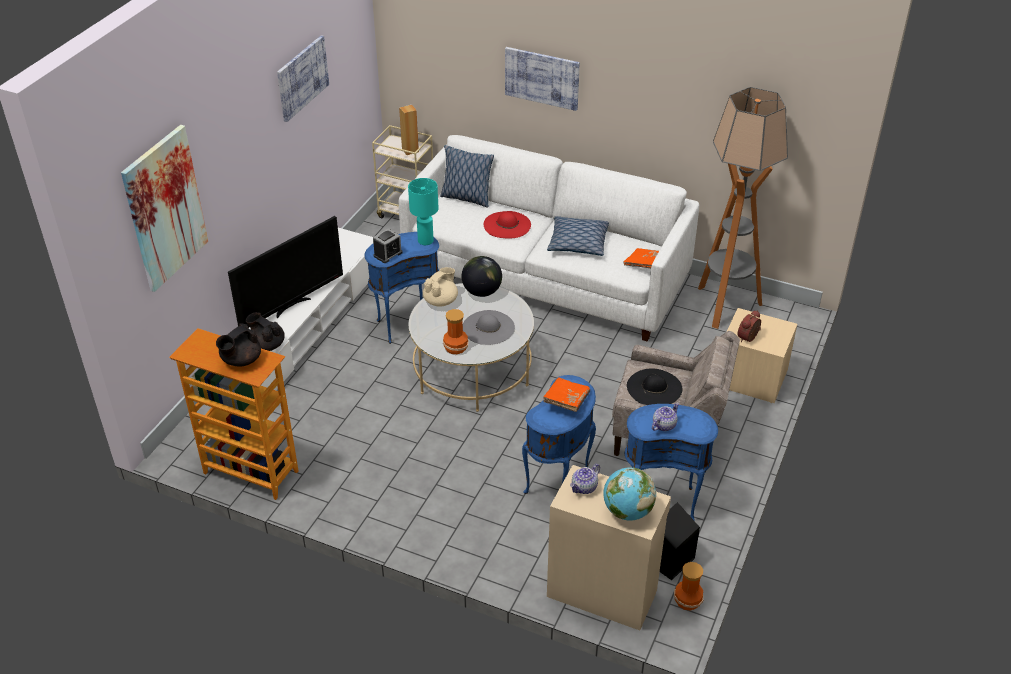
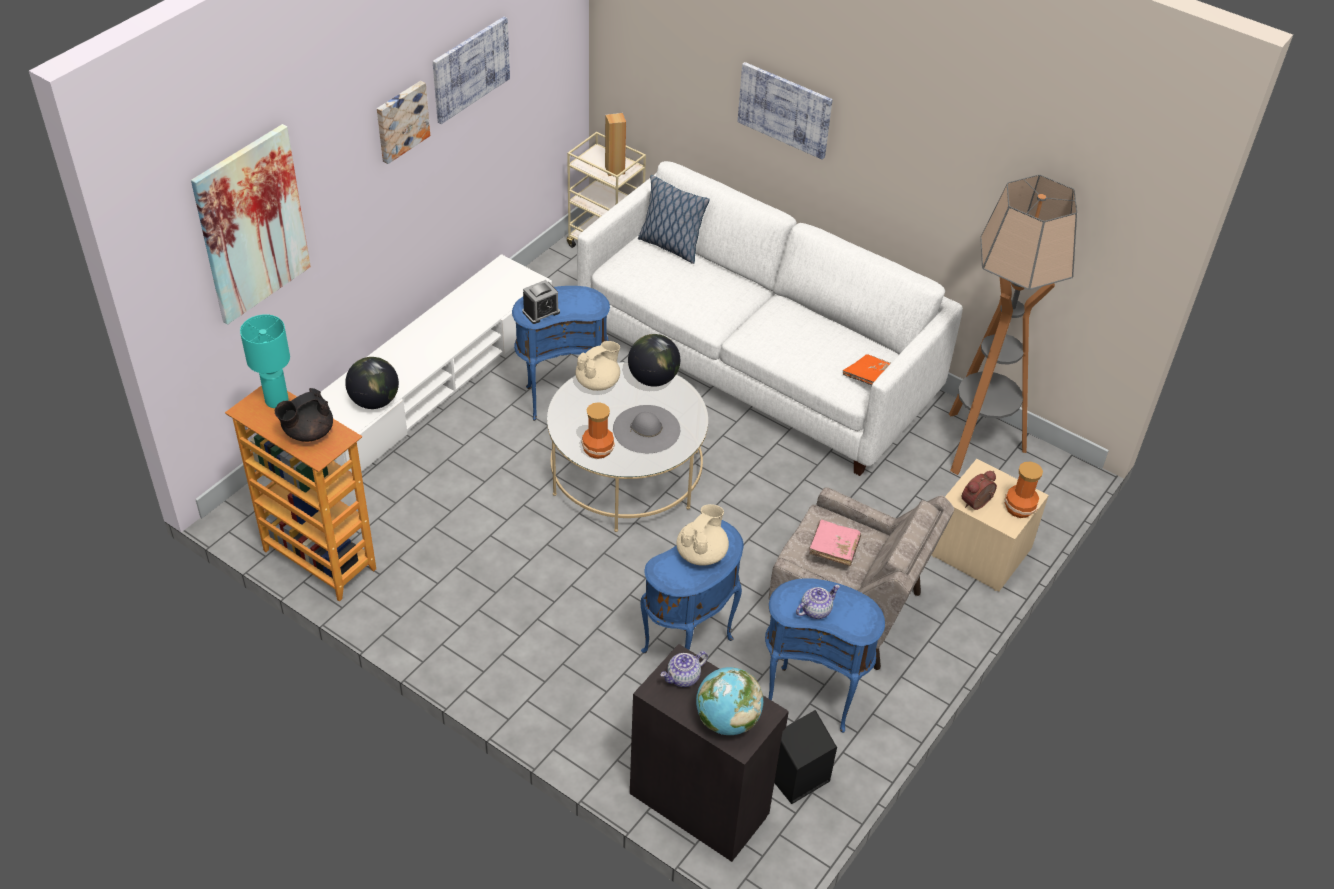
camera: 10 degrees right, 5 degrees up
television [228,216,343,328] -> none
black teapot [246,312,285,351] -> globe [345,357,399,409]
turquoise table lamp [408,178,438,245] -> turquoise table lamp moved to [240,314,290,408]
red hat [484,211,531,239] -> none
orange book [543,377,590,412] -> beige teapot [676,504,729,566]
pillow [547,216,609,256] -> none
beige cabinet [547,465,671,630] -> black cabinet [630,644,789,862]
black hat [627,368,682,405] -> pink book [809,519,861,566]
vase [674,562,703,611] -> vase moved to [1004,462,1043,518]
none -> picture [377,81,430,164]

